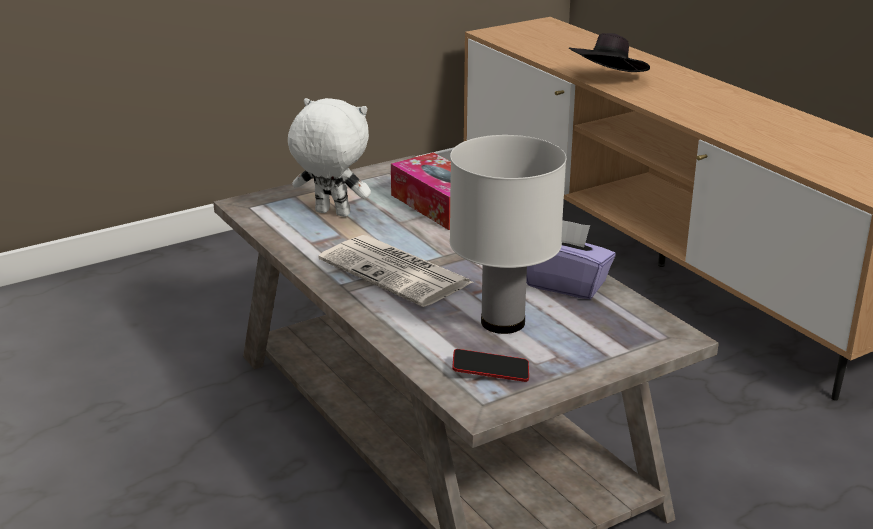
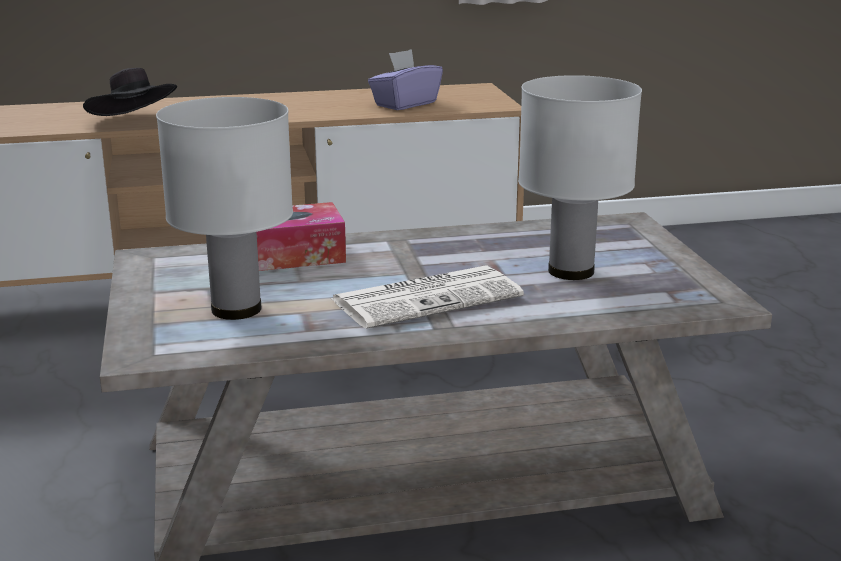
camera: 70 degrees left, 5 degrees down
white plush toy [288,98,371,217] -> white table lamp [156,97,293,320]
phone [452,349,529,382] -> none
purple tissue box [526,221,616,300] -> purple tissue box moved to [368,49,443,110]

